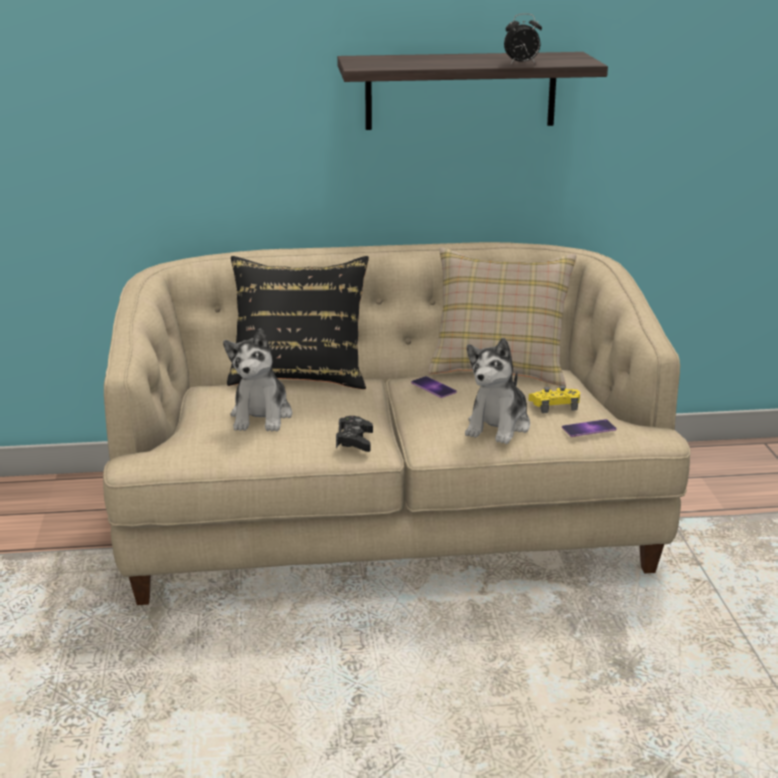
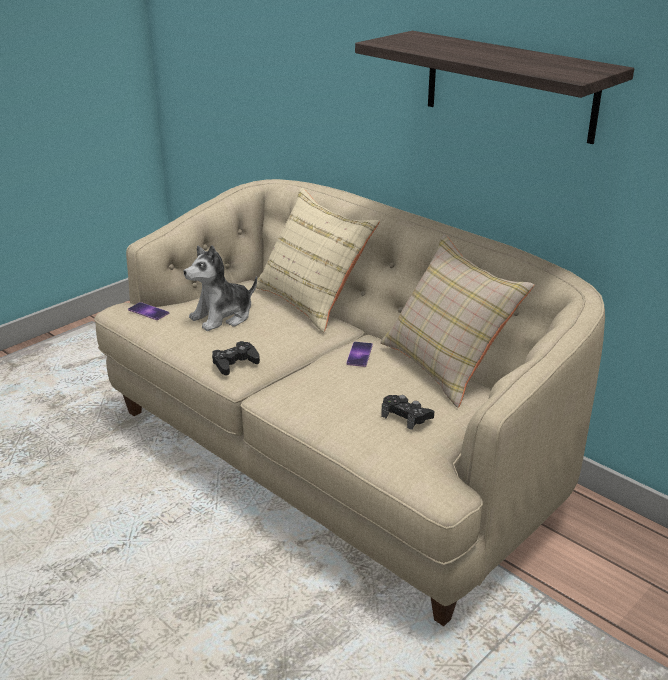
camera: 50 degrees right, 5 degrees up
black pillow [227,256,369,389] -> beige pillow [256,188,379,332]
plush toy [465,338,530,444] -> none
alarm clock [504,13,542,64] -> none
yellow game controller [529,386,580,413] -> black game controller [381,395,434,430]
phone [562,419,617,437] -> phone moved to [128,302,169,320]

